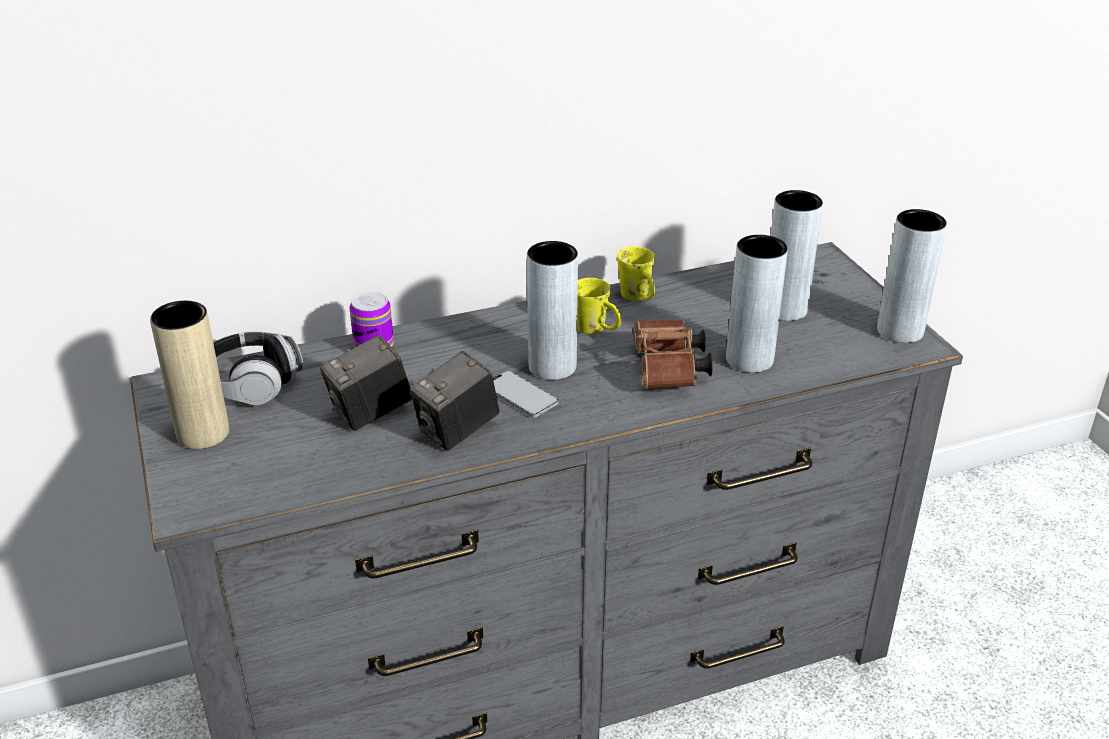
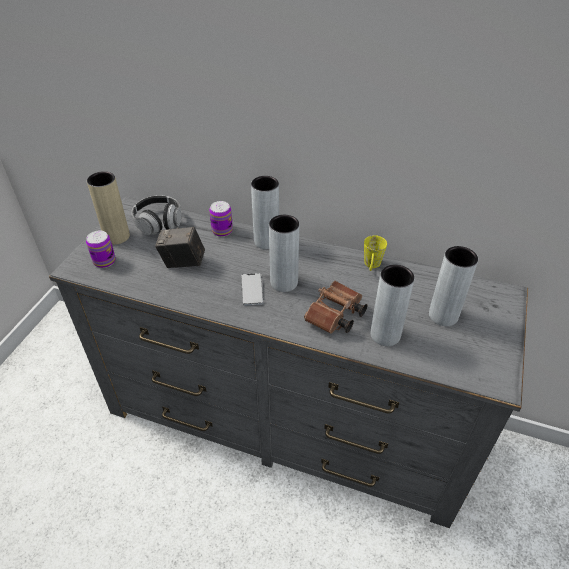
camera: 40 degrees right, 10 degrees up
camera [410,351,500,451] -> none
yellow mug [577,278,621,334] -> none
grey vase [877,209,947,343] -> grey vase moved to [251,176,279,249]
none -> can [86,230,116,268]

